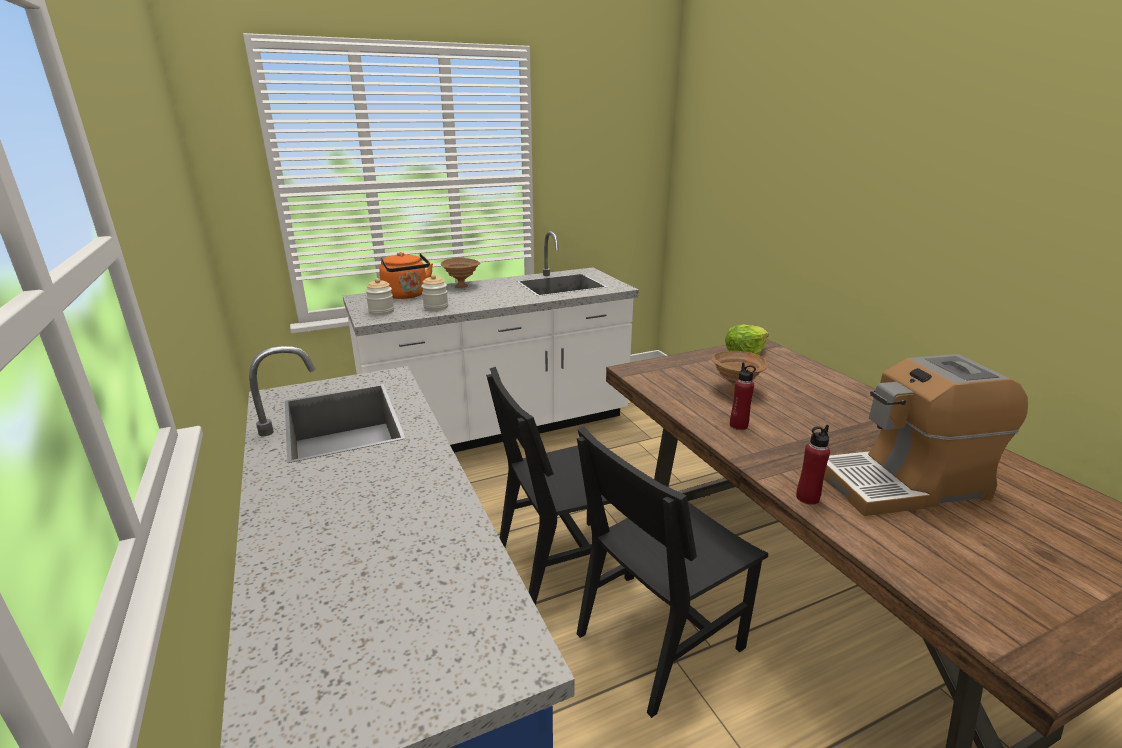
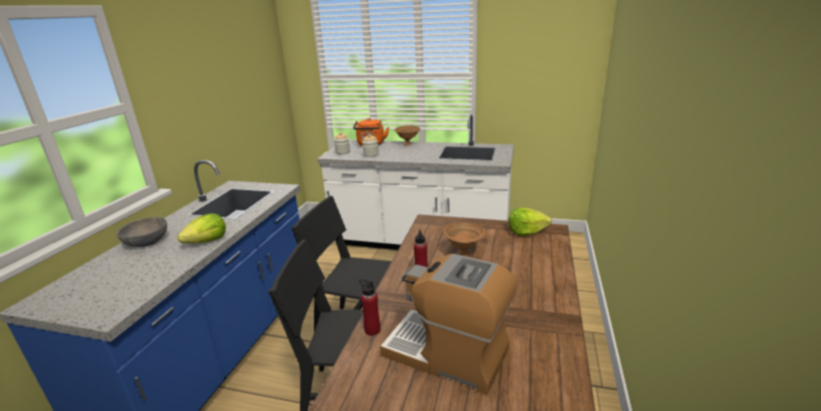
camera: 40 degrees right, 0 degrees up
none -> grey bowl [117,217,167,247]
none -> lettuce [177,214,226,243]

